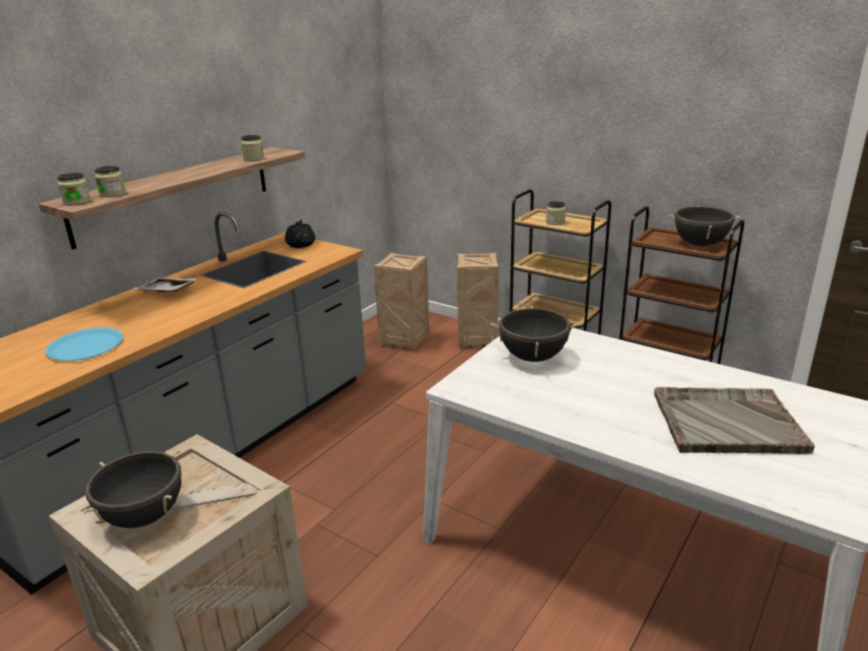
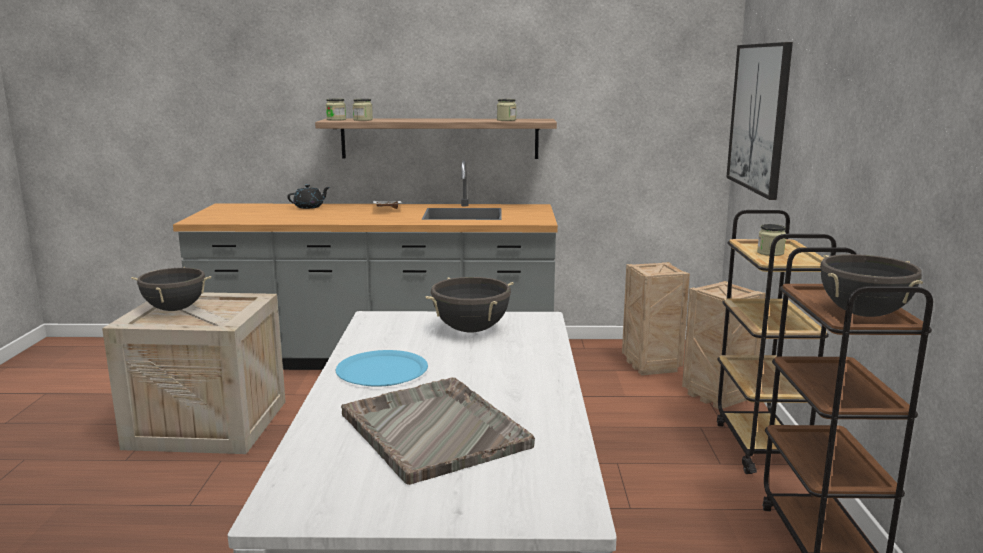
camera: 55 degrees right, 10 degrees down
blue plate [45,328,123,361] -> blue plate moved to [336,350,428,387]
black teapot [285,220,315,248] -> black teapot moved to [287,184,330,209]
none -> picture [726,42,793,200]

